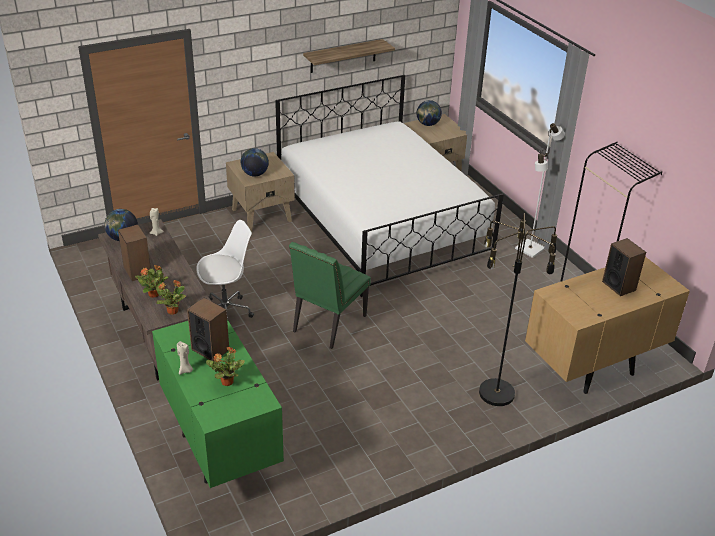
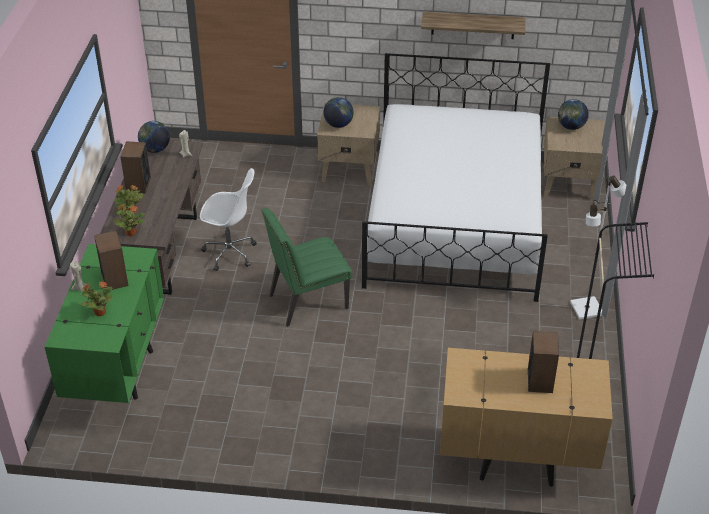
camera: 35 degrees right, 5 degrees up
floor lamp [479,213,557,406] -> none

